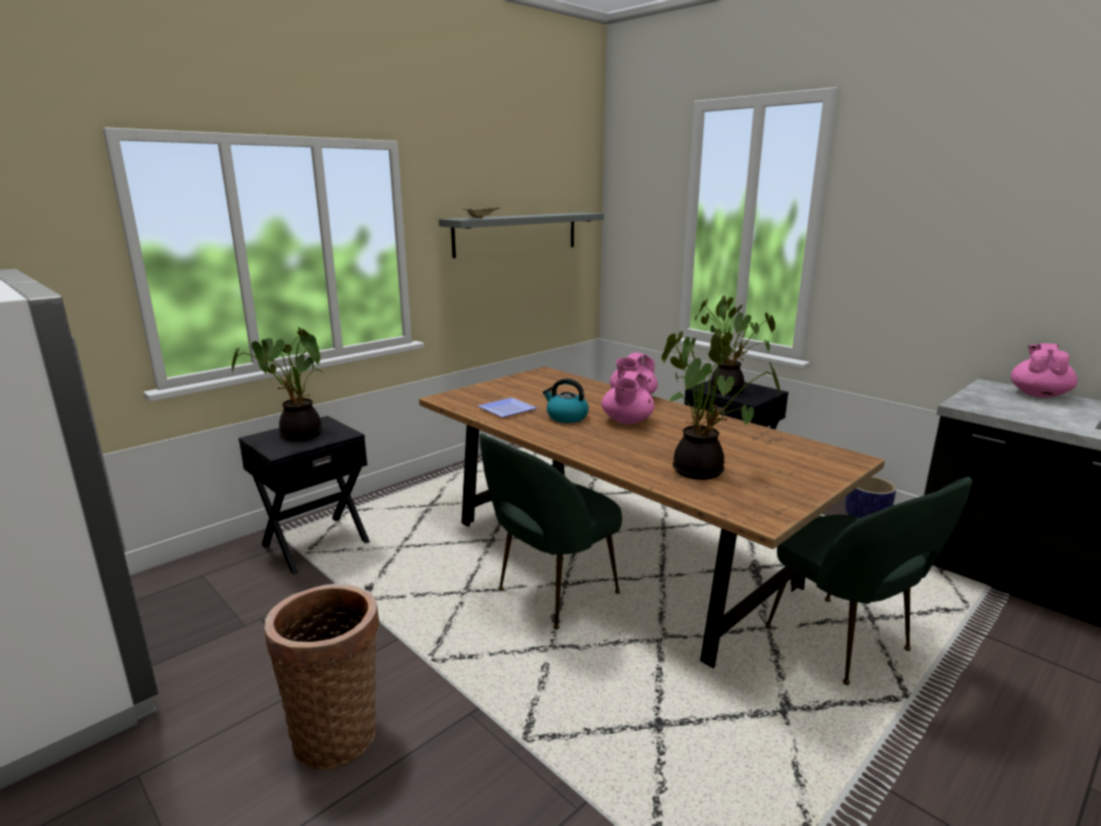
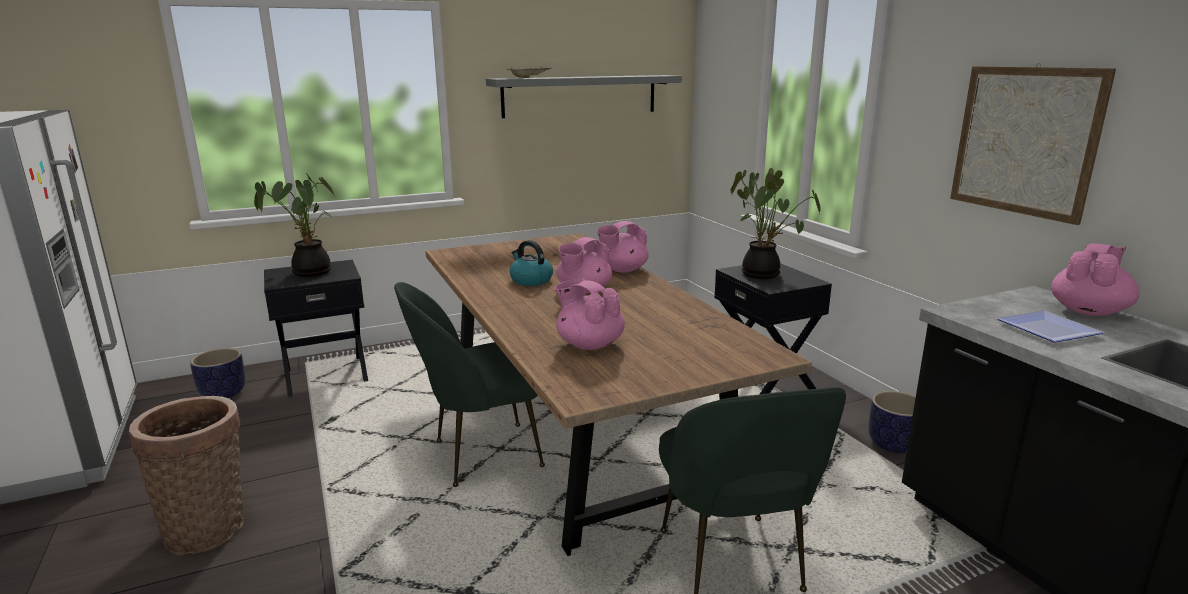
camera: 20 degrees right, 0 degrees up
plate [478,397,537,417] -> plate moved to [996,310,1104,343]
potted plant [662,329,780,480] -> pink teapot [554,278,625,350]
none -> planter [190,348,245,398]
none -> picture [950,63,1116,225]

